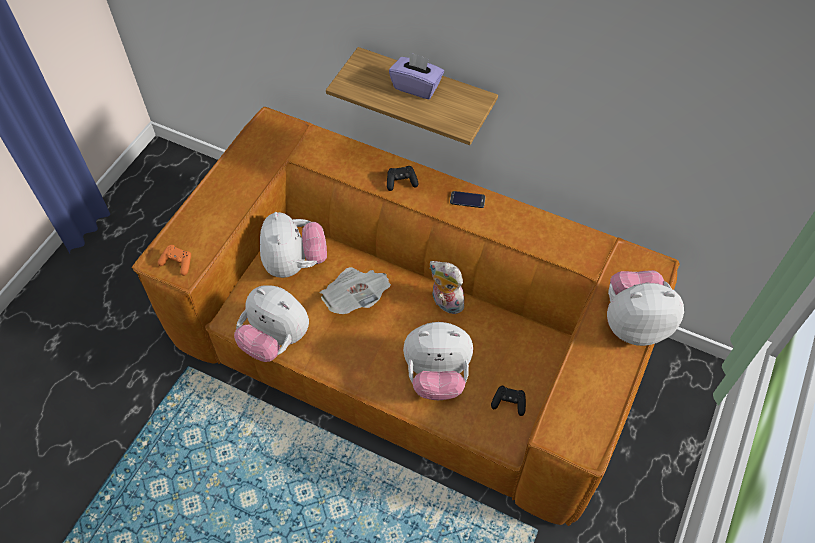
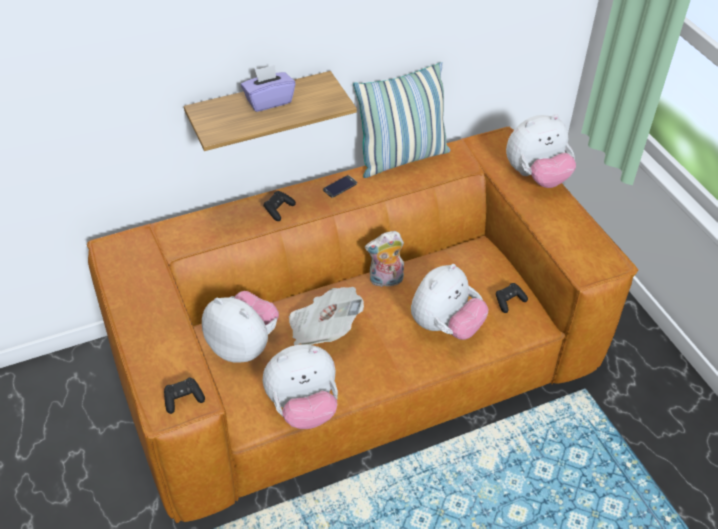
camera: 50 degrees left, 10 degrees down
orange game controller [158,245,191,276] -> black game controller [164,378,205,414]
plush toy [607,270,684,346] -> plush toy turned 150 degrees counterclockwise [506,114,576,188]
none -> pillow [353,62,450,178]

